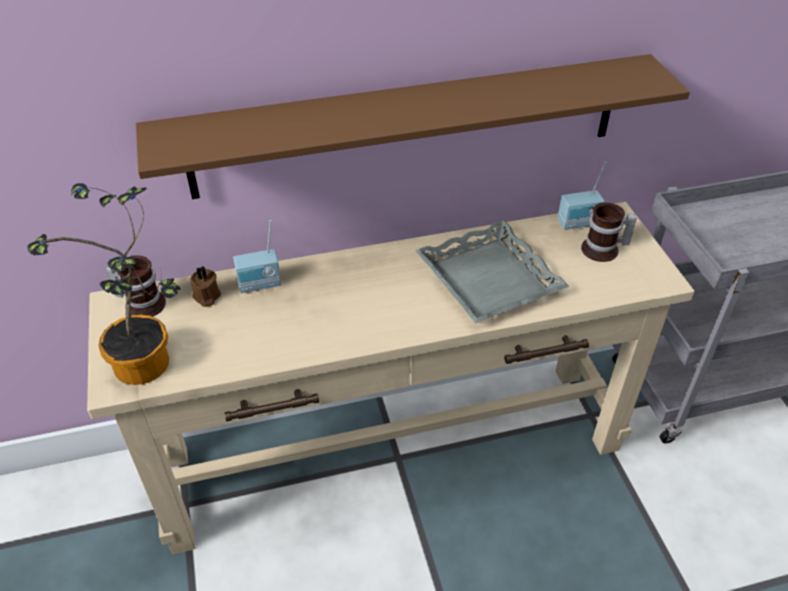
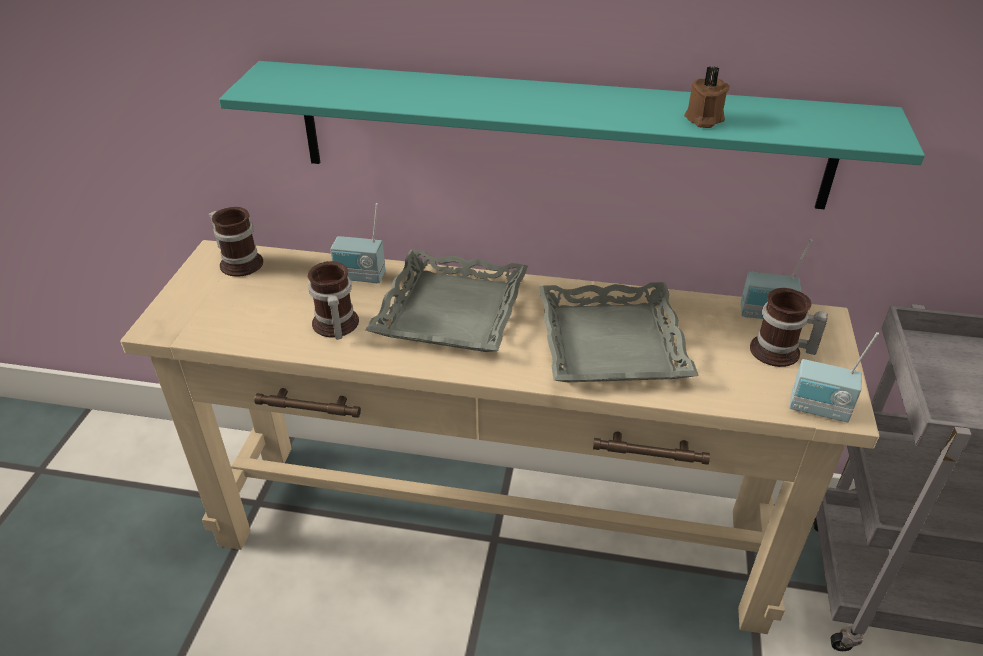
camera: 25 degrees right, 5 degrees down
potted plant [27,183,181,385] -> none
brown shelf [136,54,690,199] -> turquoise shelf [219,61,925,209]
brown candle [190,266,221,307] -> brown candle moved to [684,66,729,128]
none -> mug [307,261,359,340]
none -> grey tray [366,250,528,352]
none -> radio [790,332,879,423]

